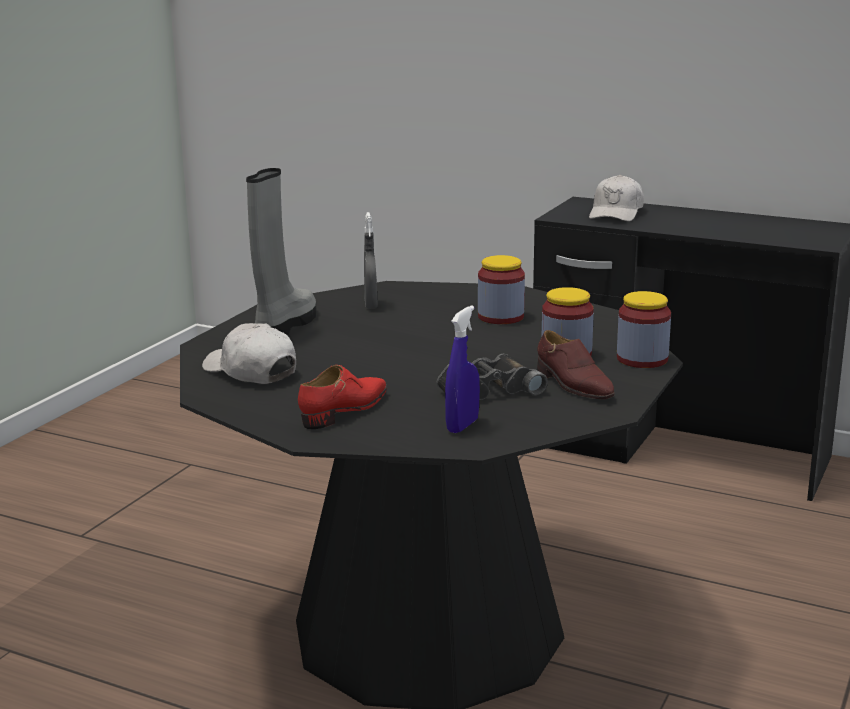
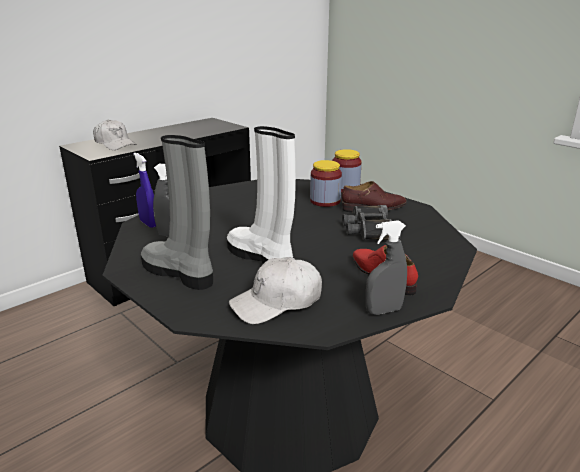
camera: 70 degrees left, 5 degrees up
blue spray bottle [445,305,480,433] -> blue spray bottle moved to [133,153,156,228]
jar [478,255,525,324] -> none
none -> white boot [227,126,296,264]
none -> grey spray bottle [366,220,407,315]

